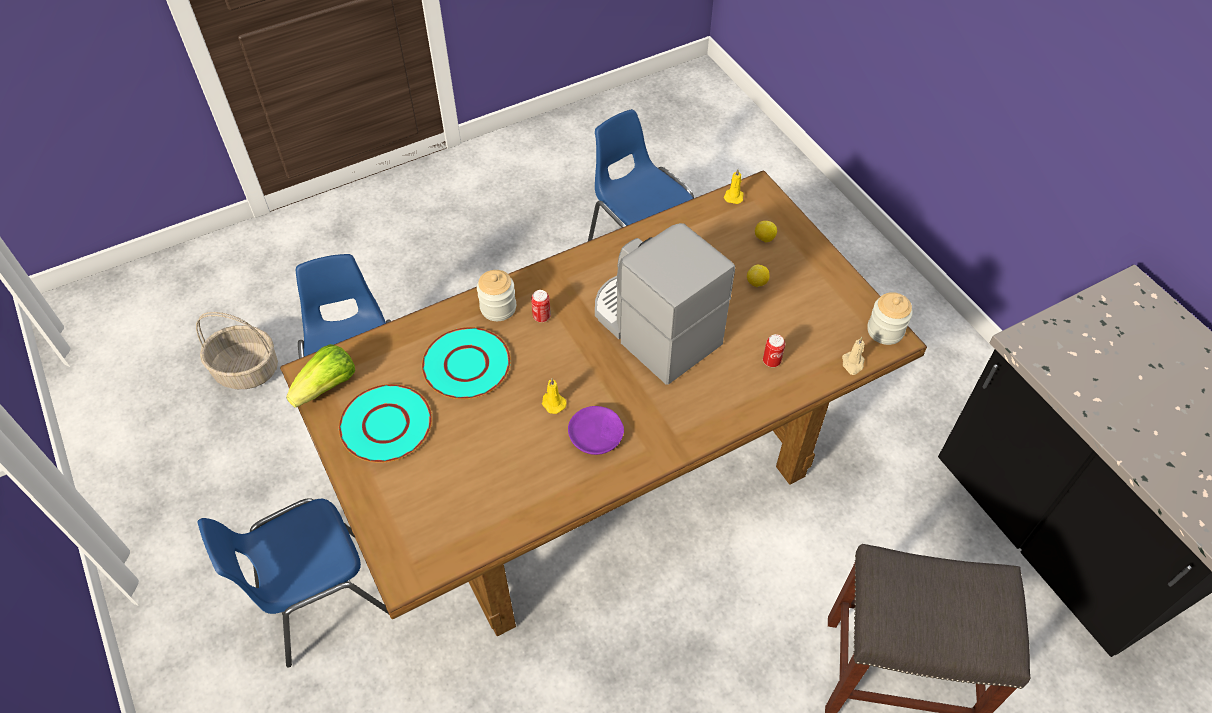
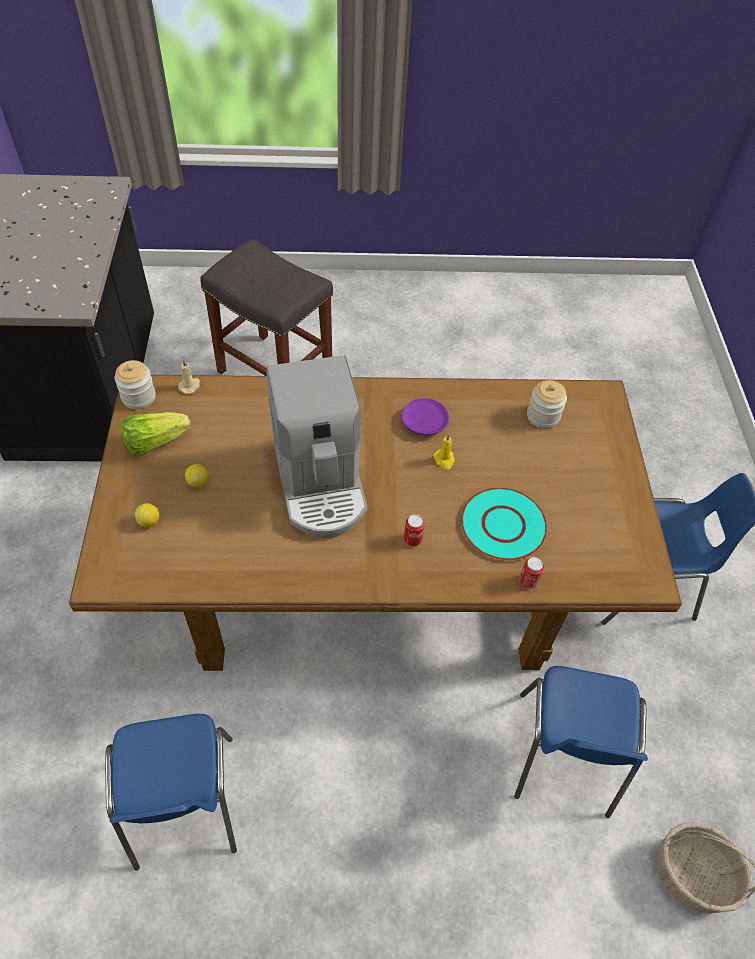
camera: 155 degrees left, 0 degrees up
lettuce [286,344,355,407] -> lettuce moved to [121,412,191,456]
turquoise plate [339,384,432,463] -> none
jar [477,270,516,321] -> jar moved to [527,380,567,428]
yellow candle [724,169,744,204] -> none
can [763,334,785,367] -> can moved to [519,557,544,589]

